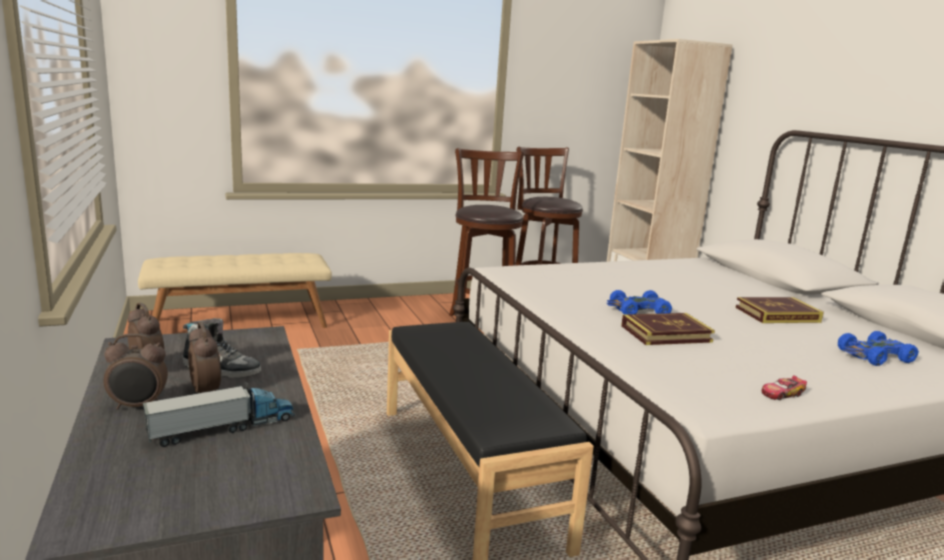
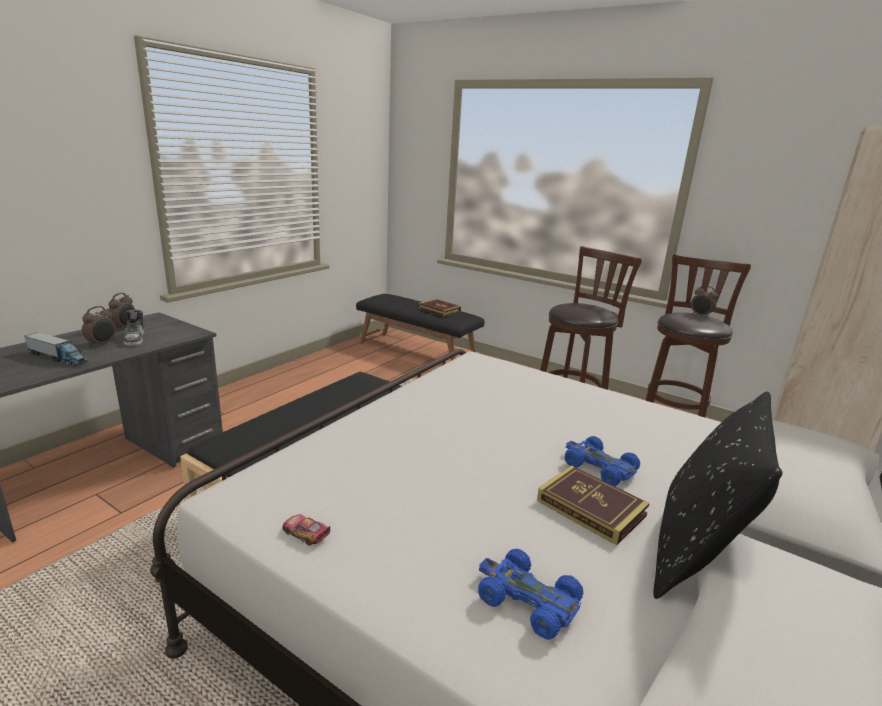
camera: 55 degrees right, 5 degrees up
alarm clock [103,334,168,410] -> alarm clock moved to [691,285,718,318]
beige bench [138,253,332,328] -> black bench [356,294,485,361]
blue toy car [606,290,672,314] -> blue toy car moved to [565,436,640,486]
book [621,313,715,345] -> book moved to [418,299,461,317]
none -> black pillow [653,391,782,599]

